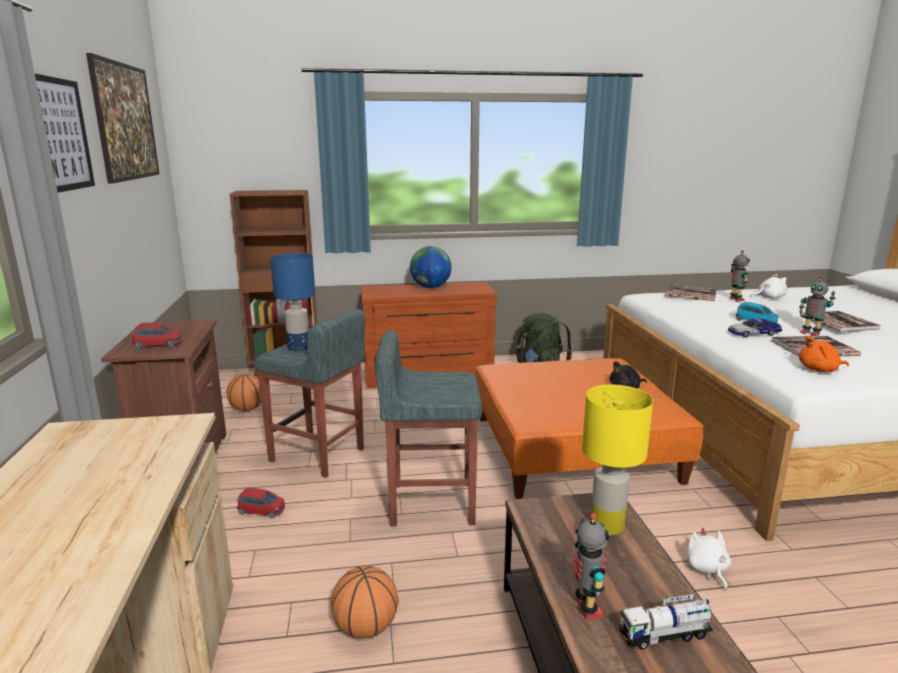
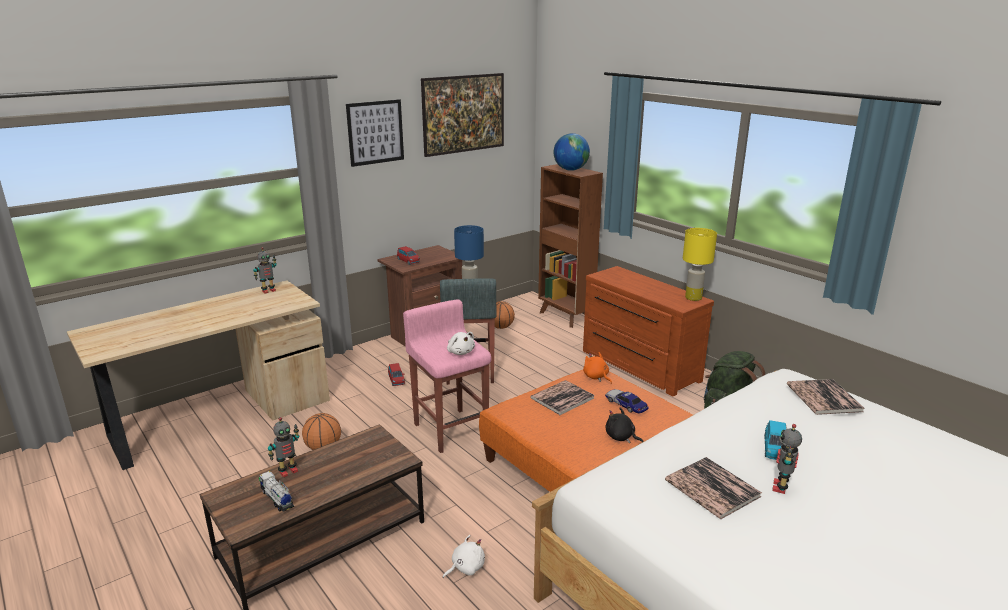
camera: 60 degrees right, 5 degrees up
grey stool [375,330,482,527] -> pink stool [403,300,491,453]
globe [410,246,452,288] -> globe moved to [553,133,590,171]
yellow table lamp [582,384,653,535] -> yellow table lamp moved to [683,228,717,301]
toy car [728,318,782,337] -> toy car moved to [605,389,649,414]
toy robot [730,250,750,301] -> toy robot moved to [253,247,277,294]
white plush toy [750,274,787,298] -> white plush toy moved to [447,332,475,355]
orange plush toy [799,336,849,372] -> orange plush toy moved to [583,352,612,384]
book [800,311,881,332] -> book moved to [530,380,595,415]

